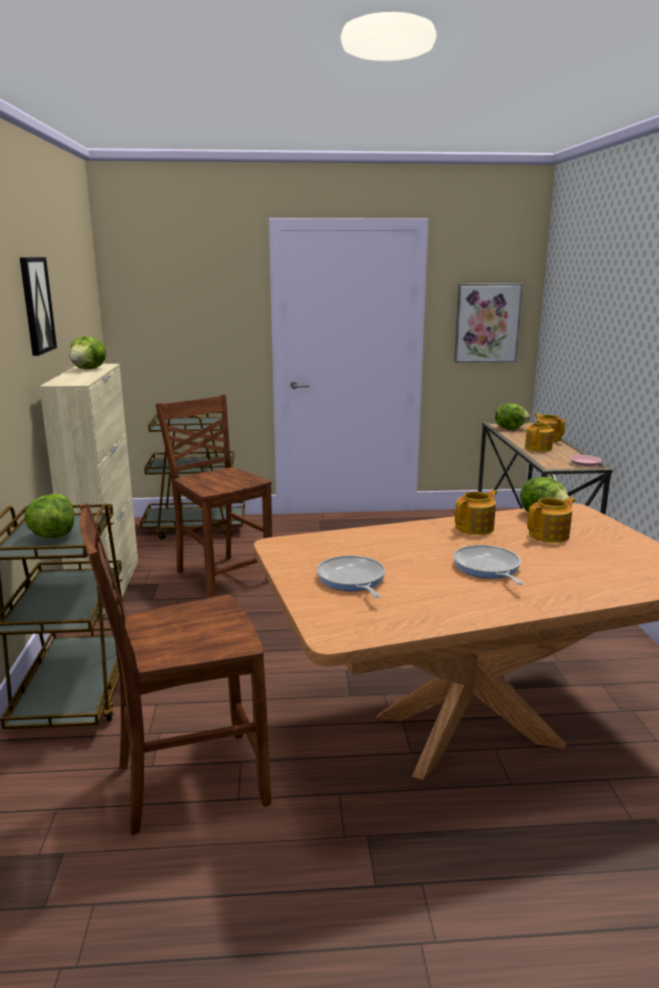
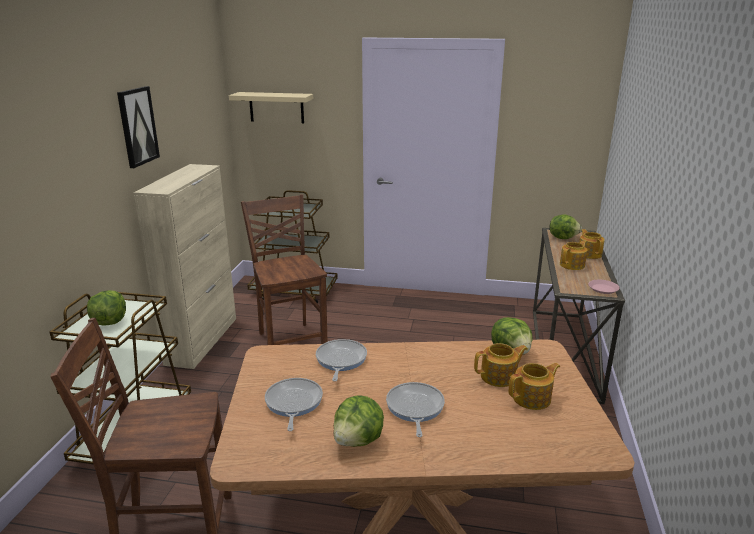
camera: 15 degrees right, 5 degrees up
lettuce [69,336,107,369] -> lettuce moved to [334,396,384,447]
picture [454,284,523,363] -> none
teapot [455,490,497,535] -> teapot moved to [509,363,560,410]
none -> beige shelf [229,92,313,123]
none -> frying pan [316,339,367,381]

